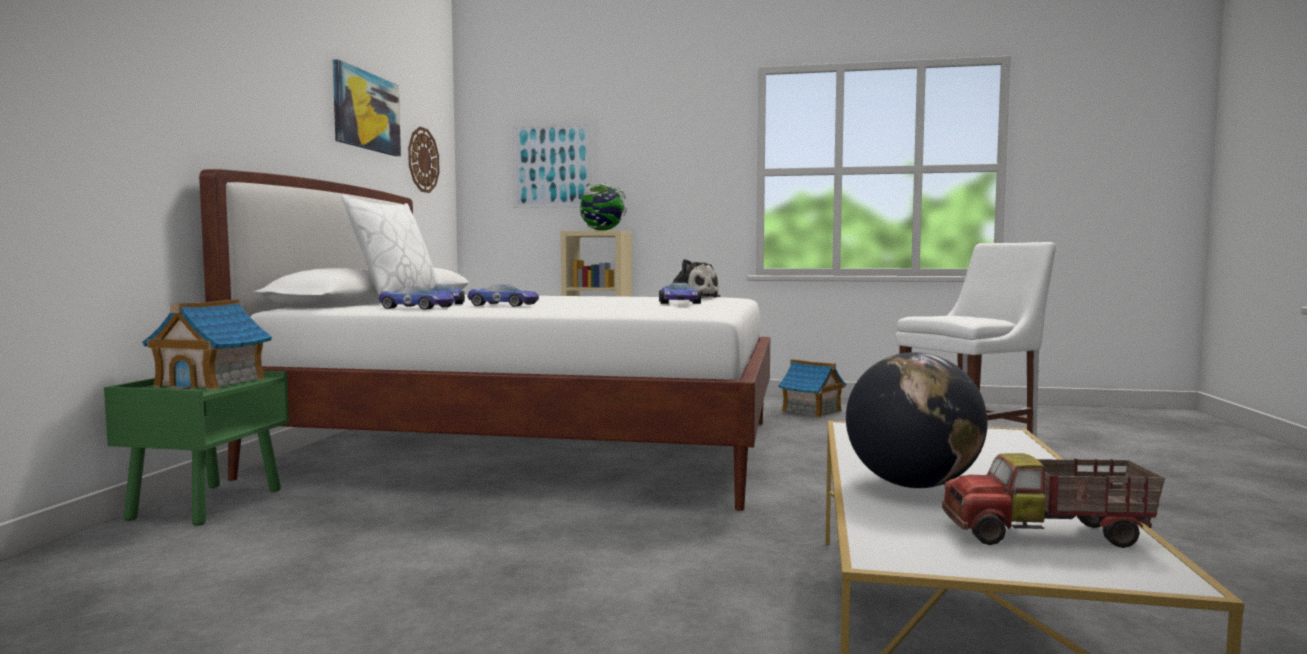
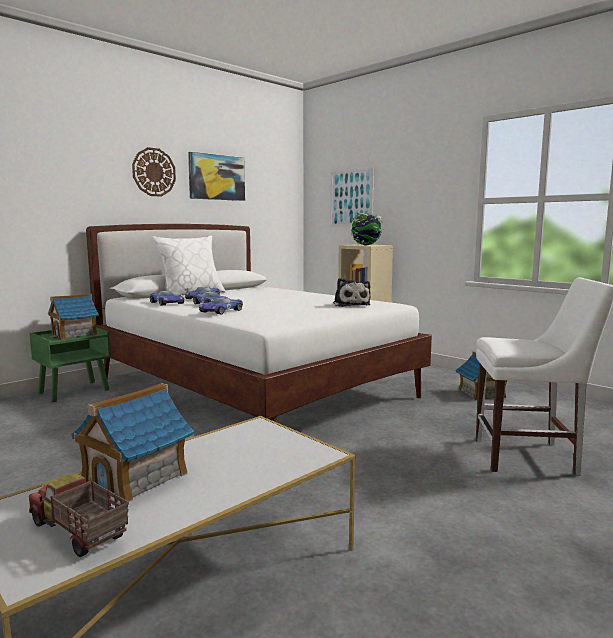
camera: 35 degrees right, 5 degrees up
wall clock [408,127,440,193] -> wall clock moved to [132,147,176,197]
toy car [659,283,701,304] -> toy car moved to [199,297,243,314]
globe [846,352,988,488] -> toy house [71,383,194,502]

